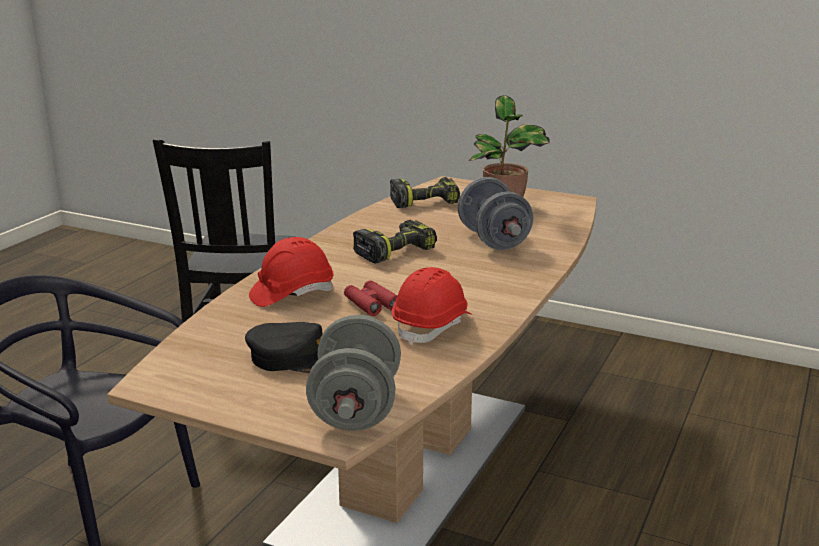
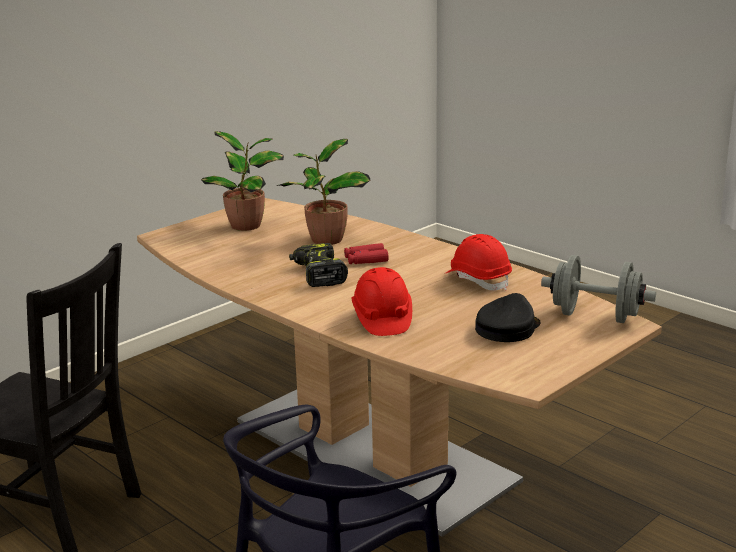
camera: 70 degrees left, 0 degrees up
red binoculars [344,280,398,316] -> red binoculars moved to [344,243,389,264]
power drill [390,177,460,208] -> none
grey dumbbell [458,177,533,250] -> potted plant [277,139,371,245]

